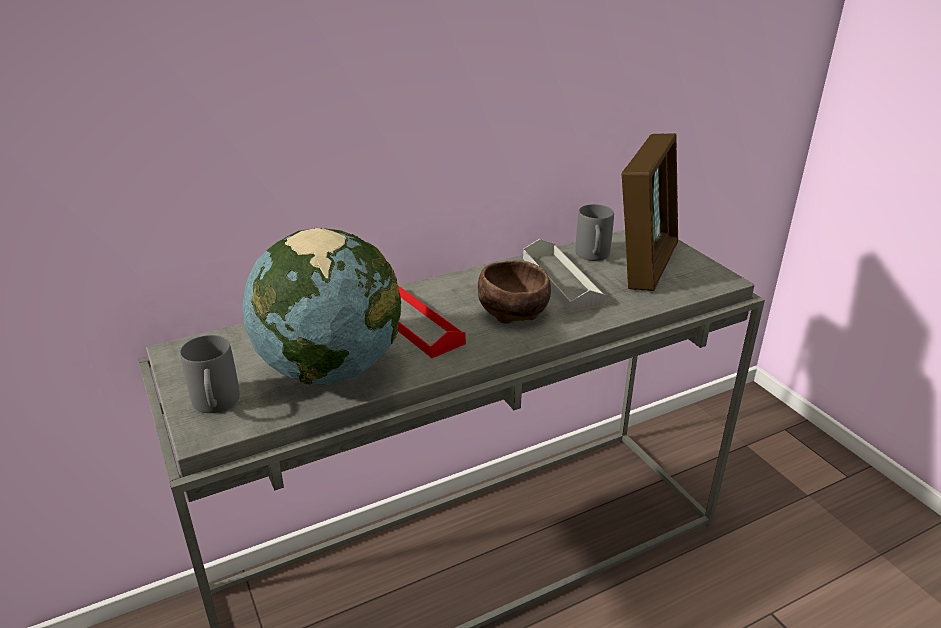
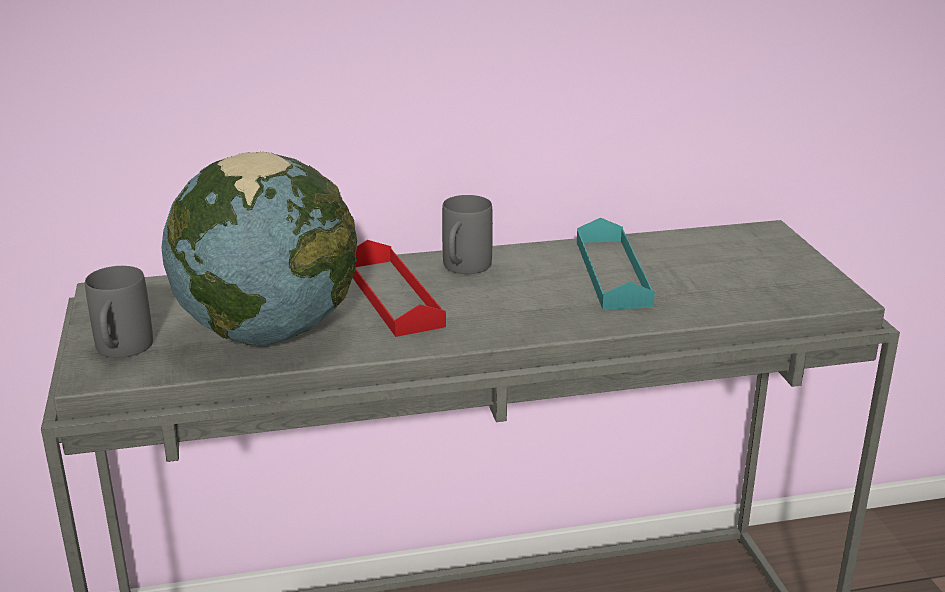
camera: 15 degrees right, 5 degrees down
brown bowl [478,260,551,323] -> none
grey tray [523,239,606,313] -> turquoise tray [577,218,655,310]
grey mug [576,204,614,261] -> grey mug moved to [442,195,493,274]
picture frame [622,133,678,291] -> none

